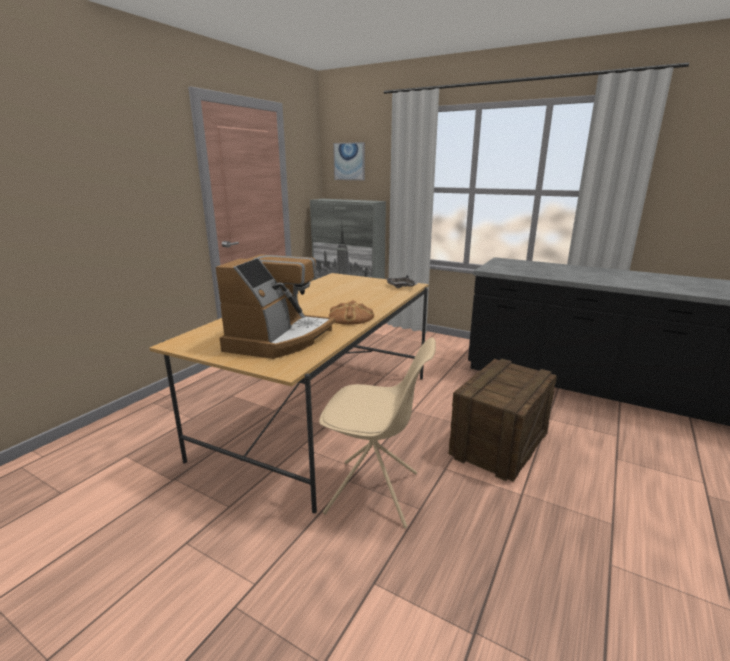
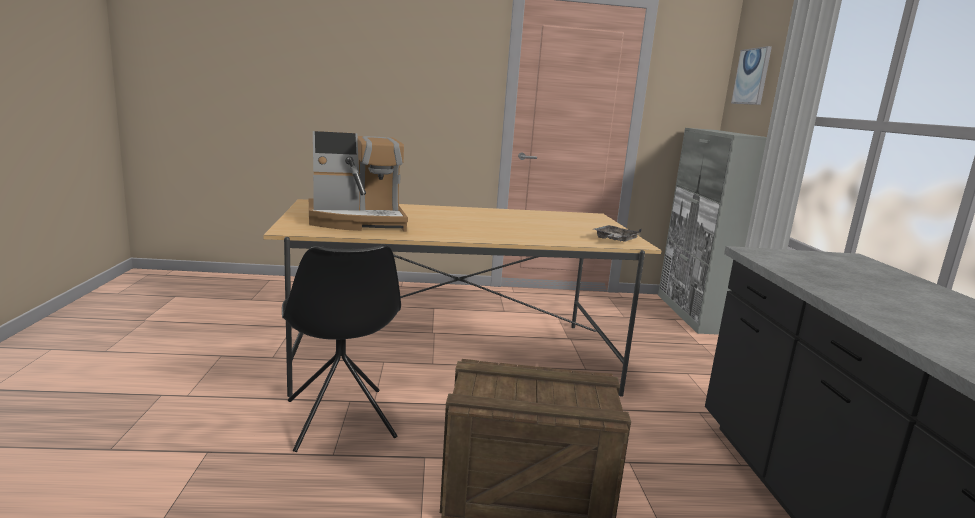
camera: 55 degrees right, 5 degrees down
beige chair [319,337,436,529] -> black chair [282,245,401,452]
bread [329,300,374,325] -> none

